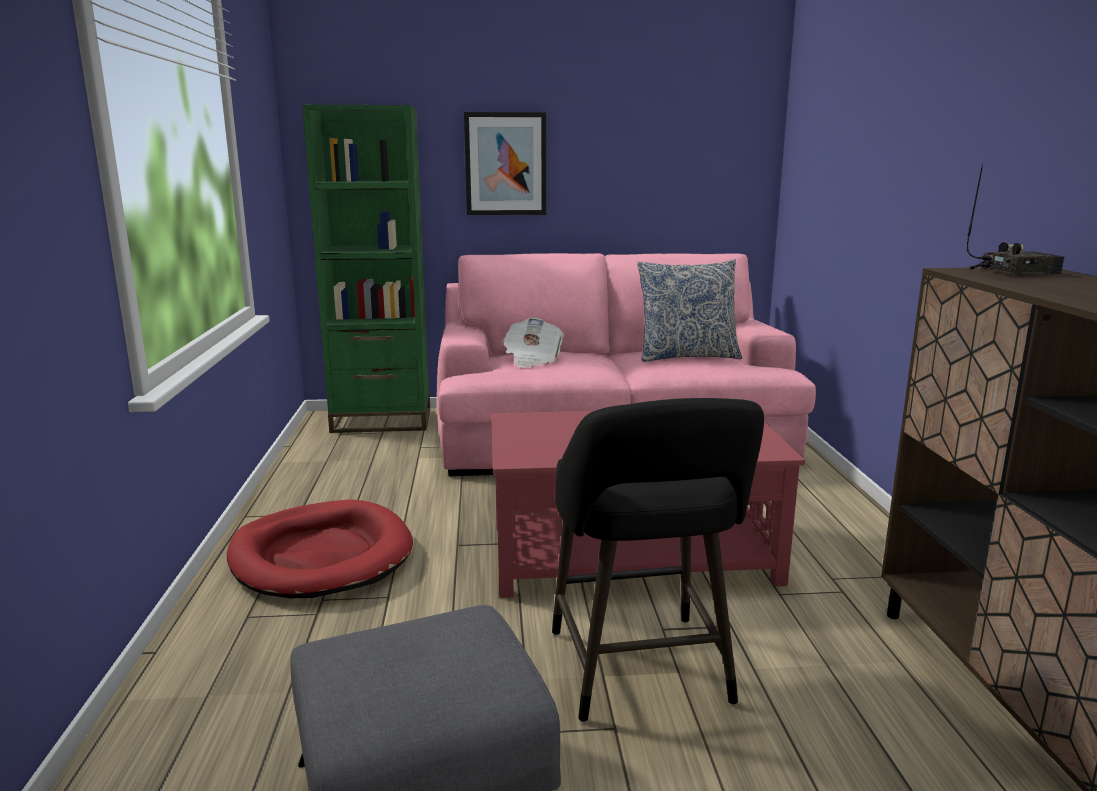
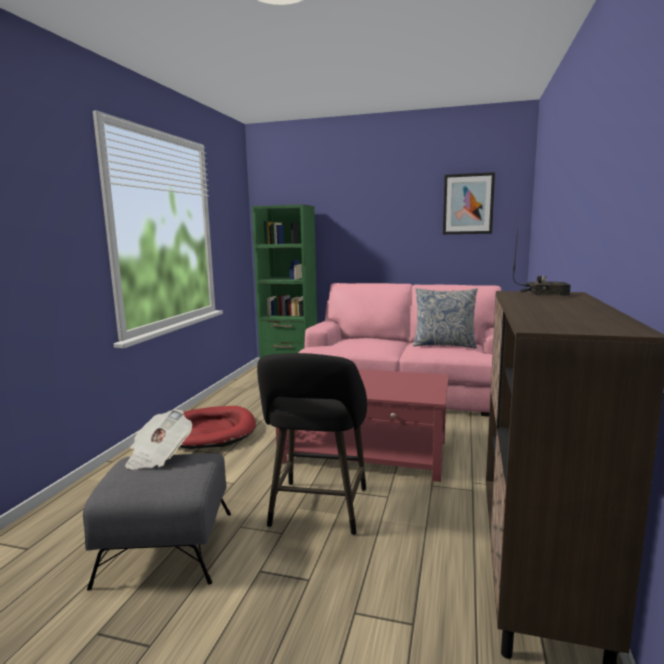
camera: 20 degrees right, 5 degrees down
picture [464,112,546,215] -> picture moved to [443,172,495,234]
newspaper [503,318,564,368] -> newspaper moved to [125,409,192,469]

